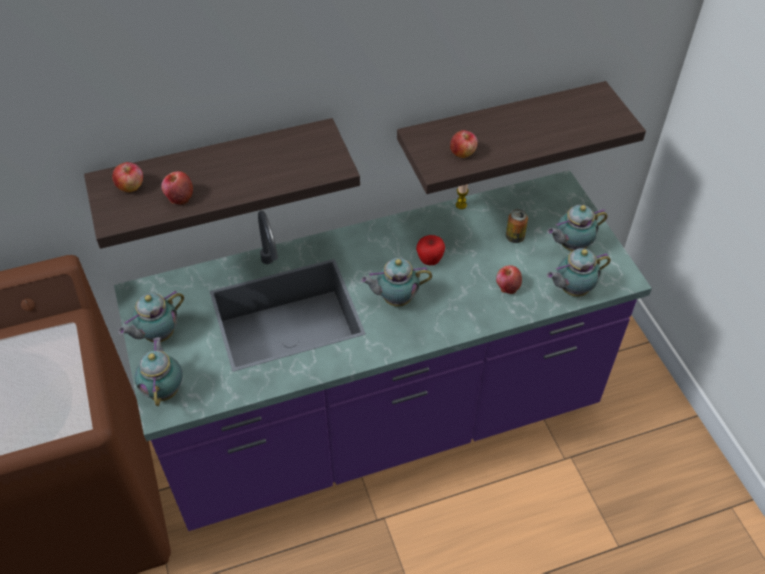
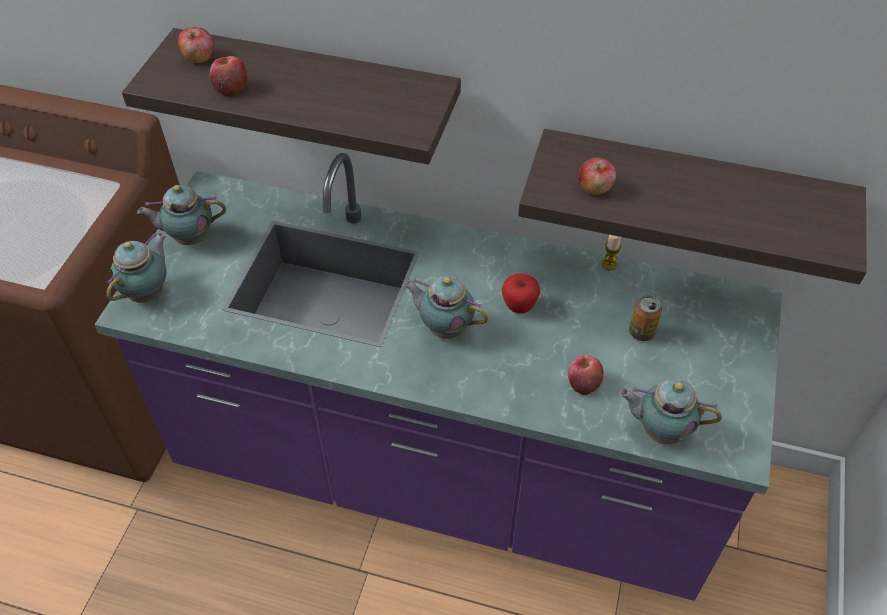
camera: 35 degrees right, 0 degrees up
teapot [547,205,608,251] -> none

